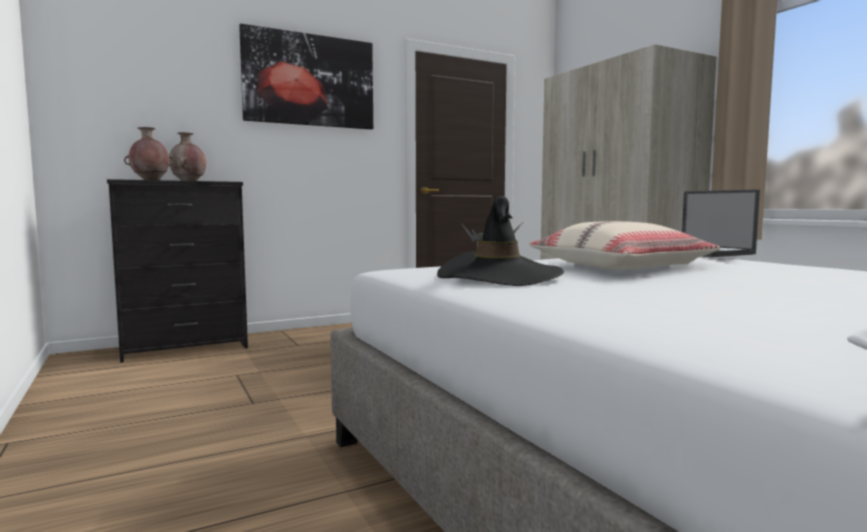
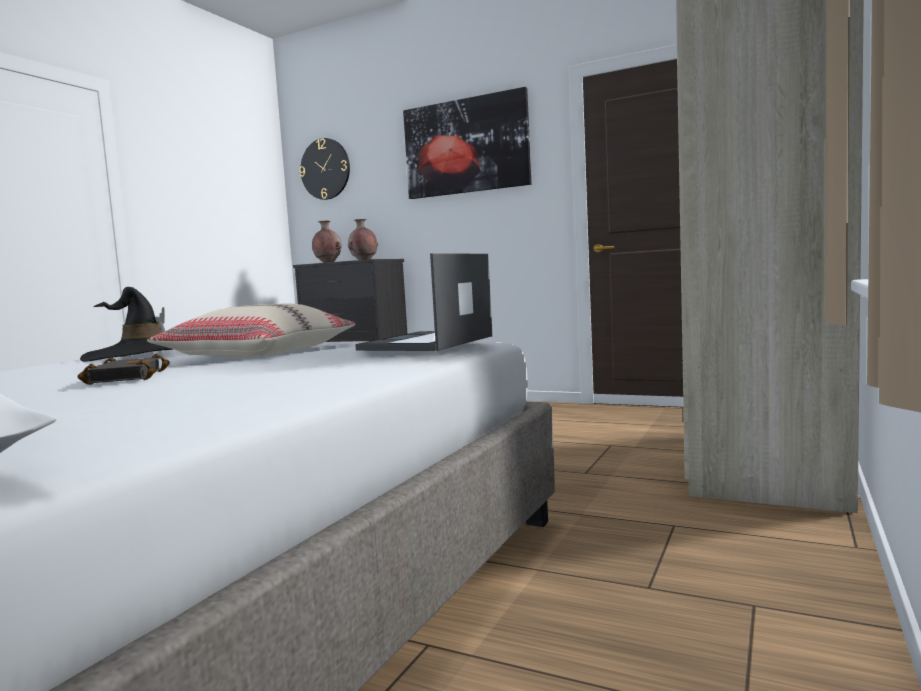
camera: 55 degrees right, 0 degrees up
none -> black book [77,354,170,385]
none -> wall clock [299,138,350,200]

